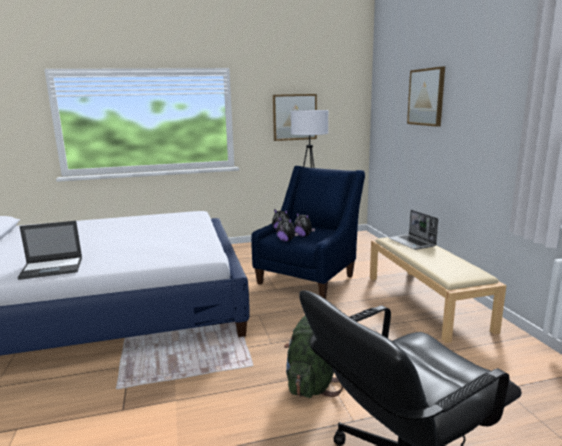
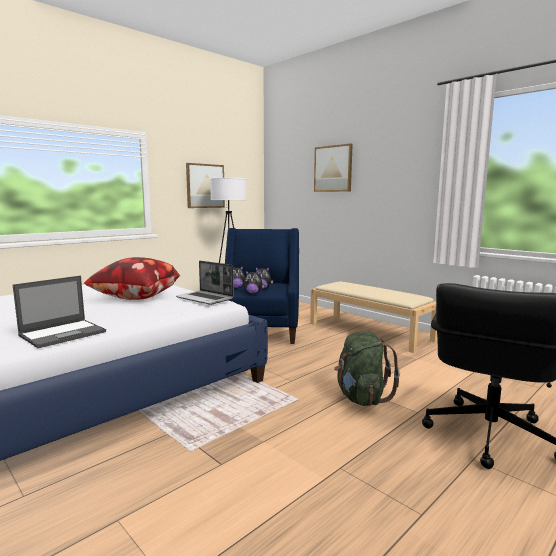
camera: 30 degrees left, 5 degrees down
laptop [388,210,438,250] -> laptop moved to [176,261,234,305]
none -> pillow [84,257,181,300]

